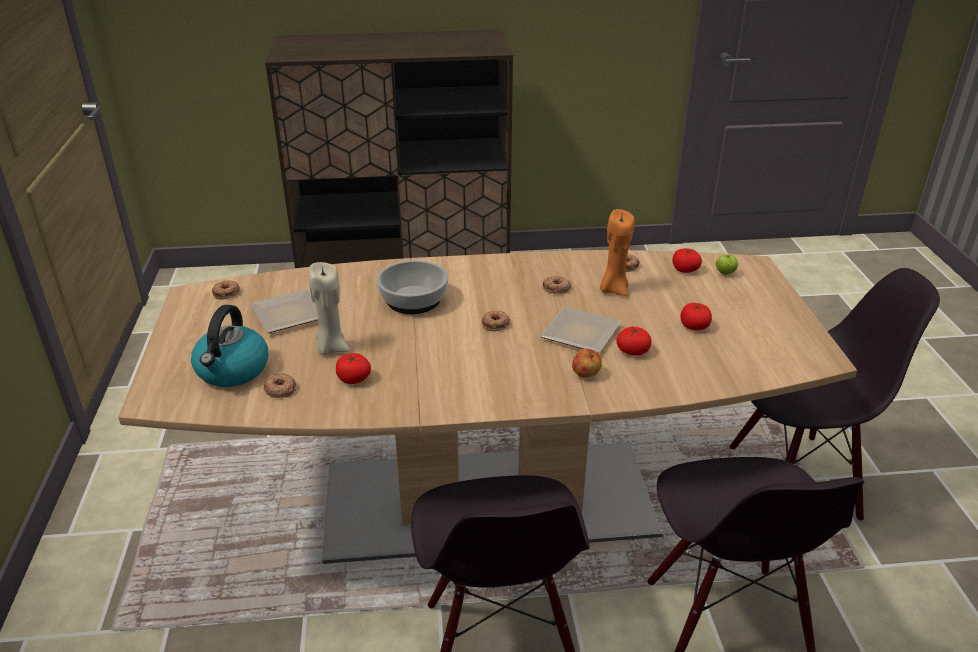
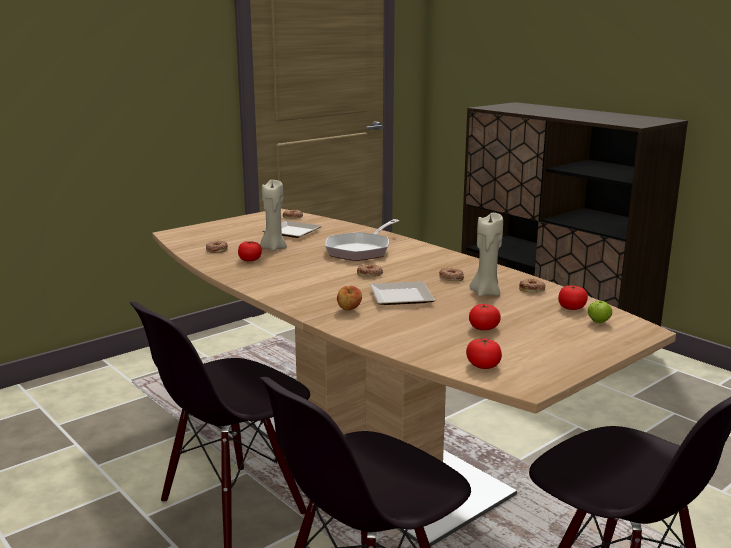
camera: 55 degrees right, 15 degrees down
kettle [191,305,268,387] -> none
bowl [377,260,448,314] -> frying pan [325,219,399,261]
orange candle [600,209,635,296] -> beige candle [470,213,503,296]
tomato [617,327,652,356] -> tomato moved to [466,338,502,369]

